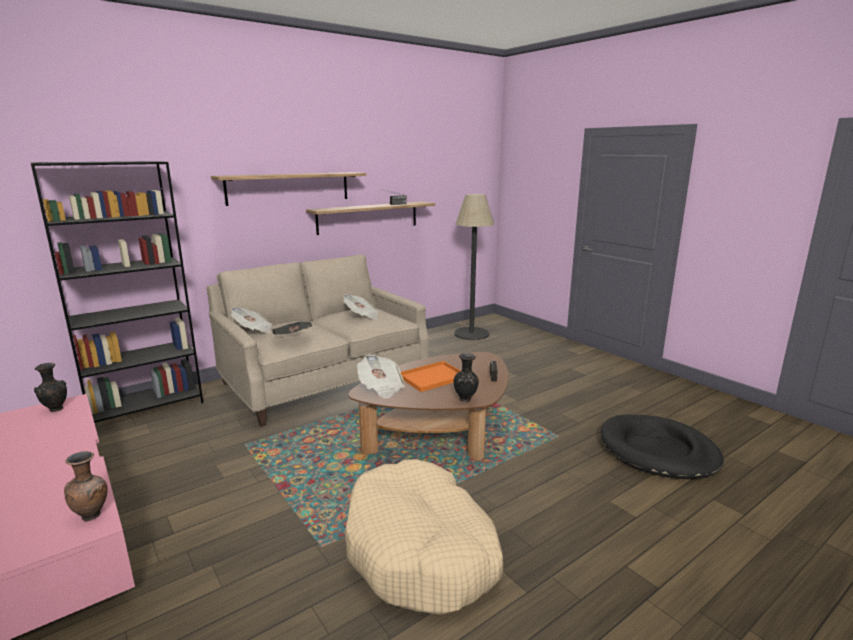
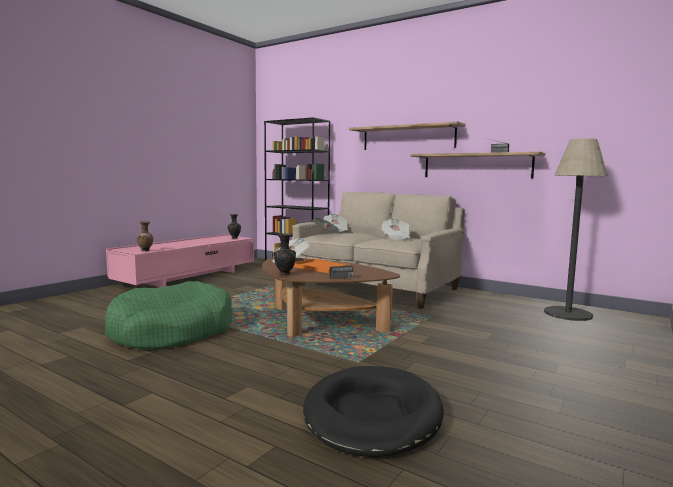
camera: 70 degrees right, 10 degrees down
beige dog bed [345,459,503,615] -> green dog bed [105,281,233,350]

